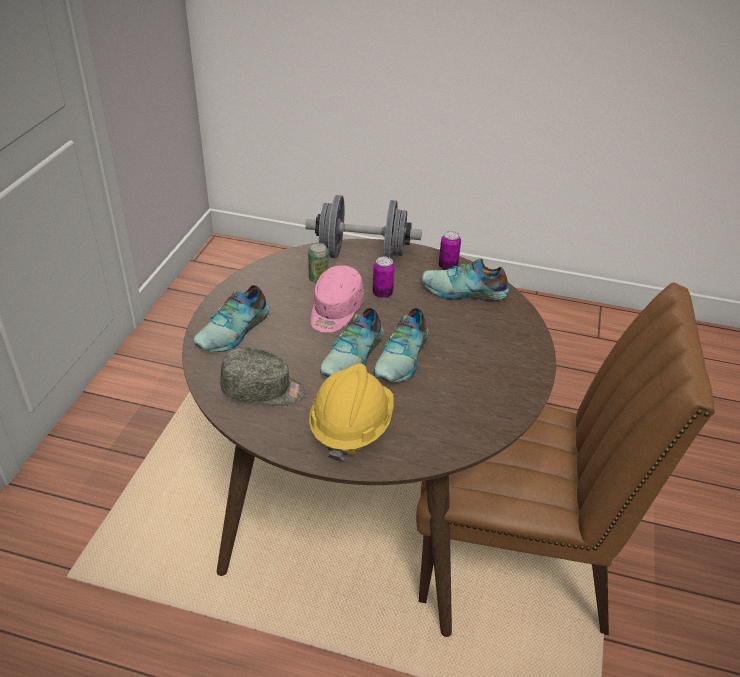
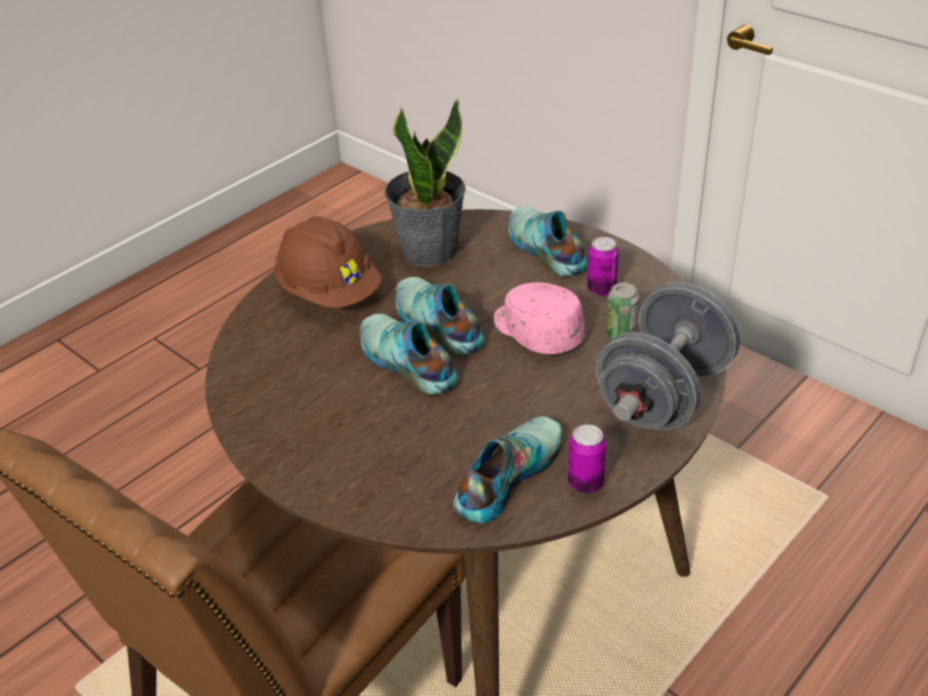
camera: 120 degrees right, 0 degrees up
grey cap [220,348,305,406] -> potted plant [384,98,466,267]
yellow hard hat [309,363,394,461] -> brown hard hat [274,216,381,308]
can [373,257,395,298] -> can moved to [587,237,619,296]

